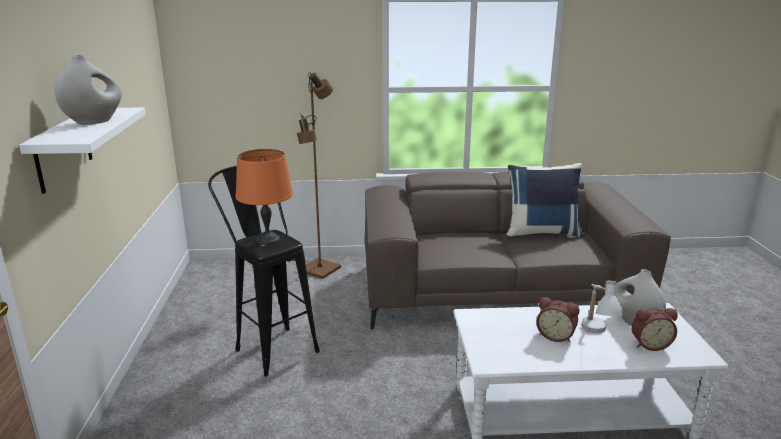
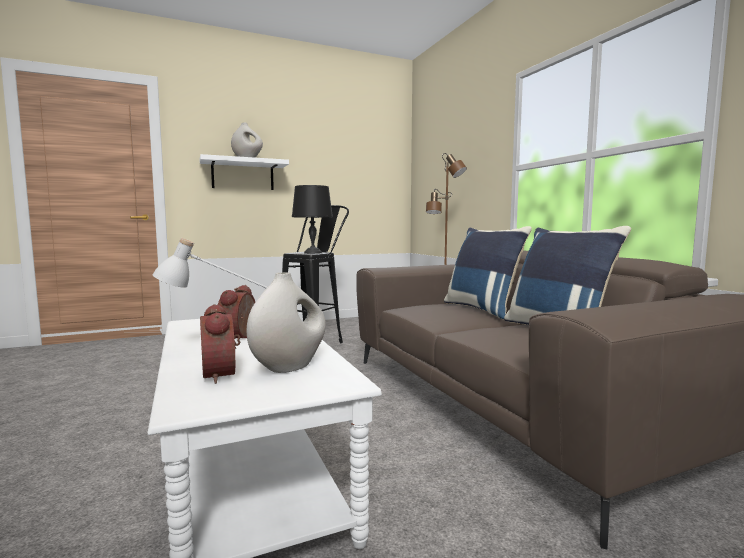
camera: 70 degrees right, 15 degrees down
orange table lamp [236,149,293,245] -> black table lamp [292,185,333,254]
none -> blue pillow [444,226,532,319]

